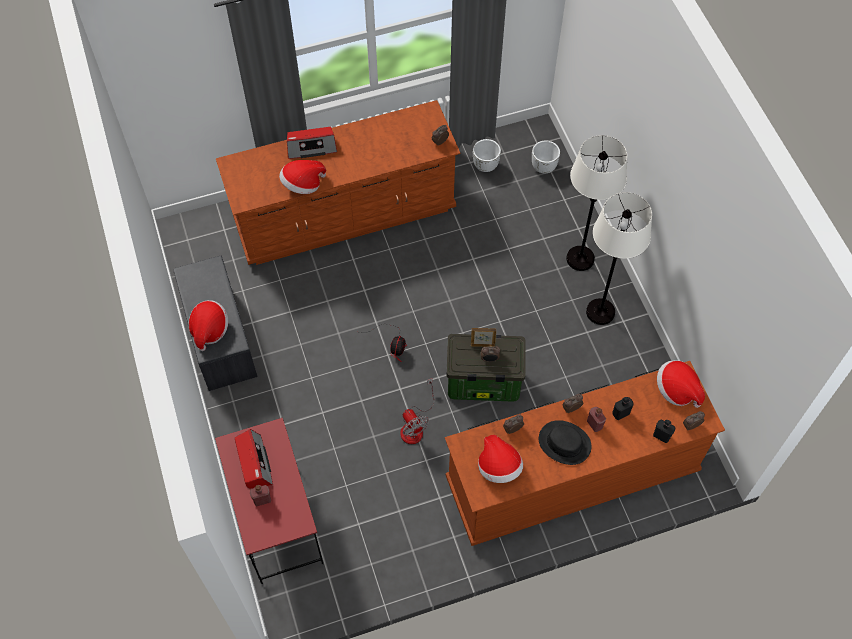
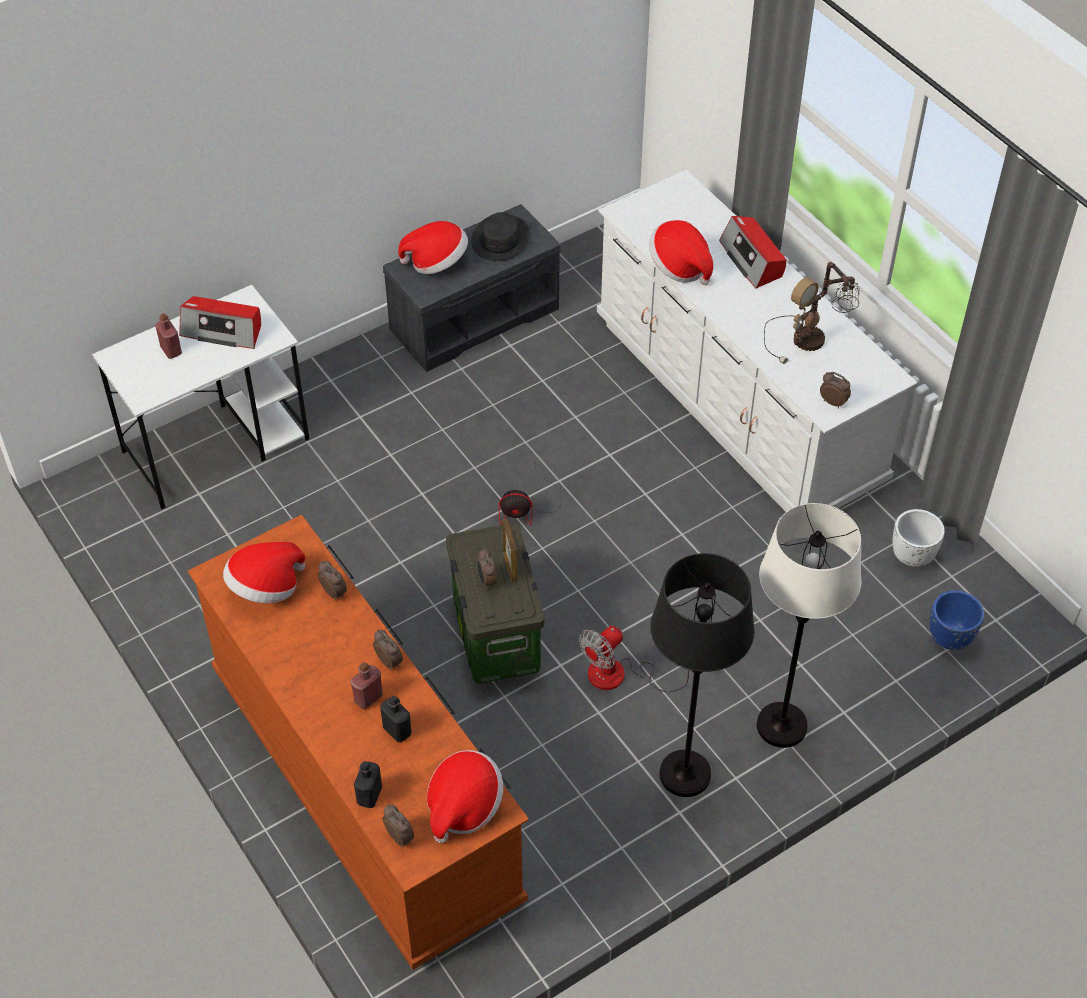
camera: 75 degrees right, 10 degrees down
red desk [215,418,323,584] -> white desk [92,285,309,510]
brown dresser [216,100,460,265] -> white dresser [597,170,917,512]
radio [235,429,273,489] -> radio turned 45 degrees clockwise [179,296,261,349]
fan [400,378,434,444] -> fan moved to [579,626,690,692]
white planter [532,141,560,173] -> blue planter [930,590,984,650]
black hat [539,420,592,465] -> black hat moved to [471,212,530,261]
white floor lamp [586,192,652,325] -> black floor lamp [650,553,755,797]
none -> table lamp [764,262,859,364]

